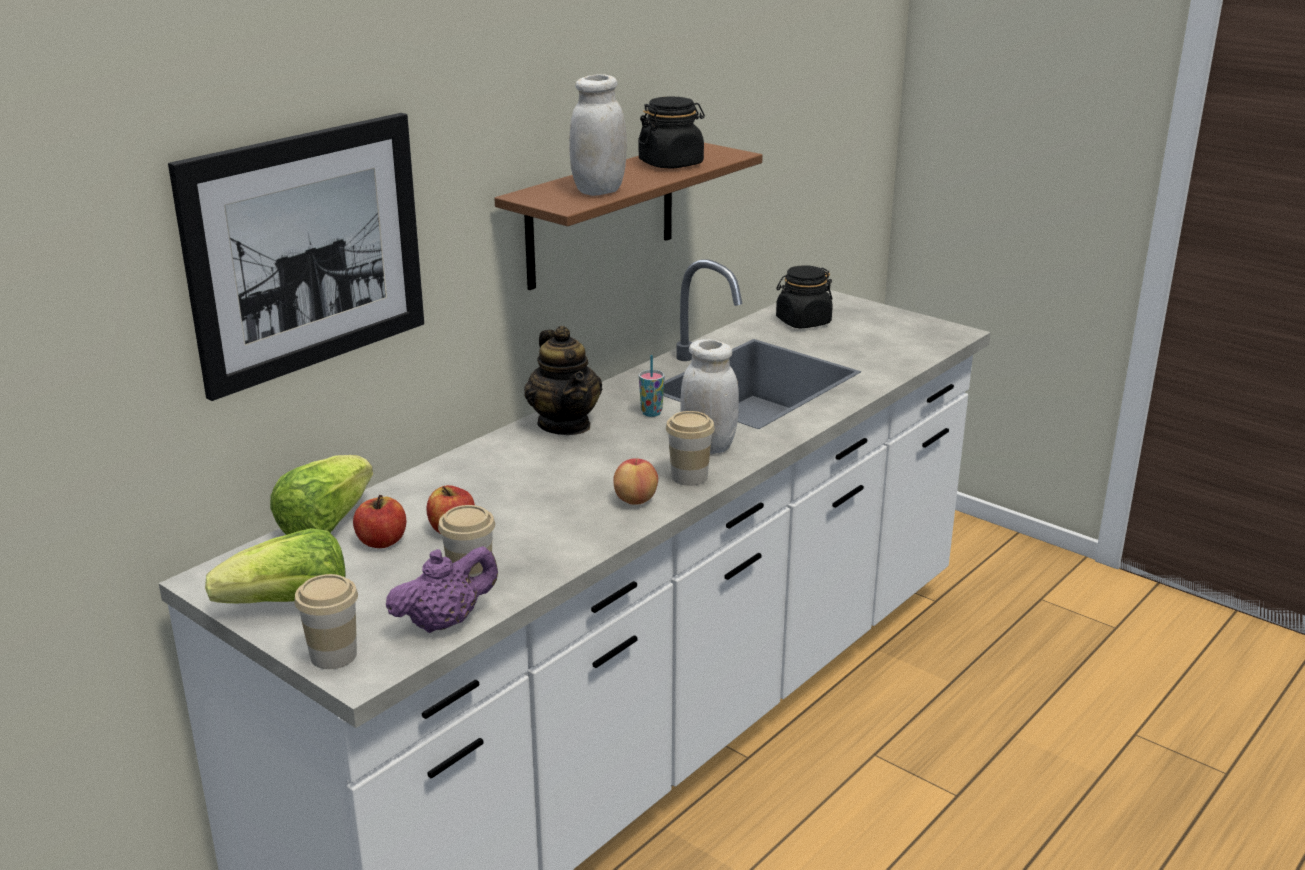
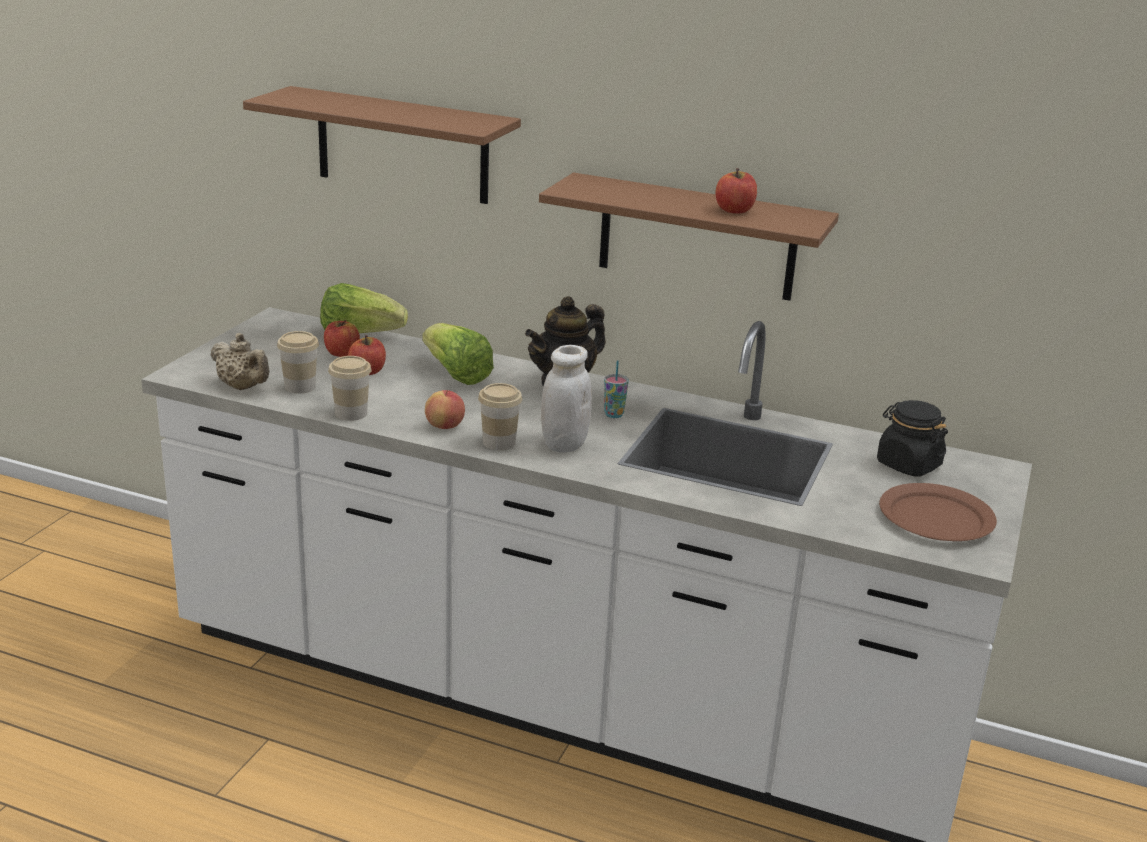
camera: 70 degrees right, 0 degrees up
picture [168,113,424,401] -> brown shelf [243,86,521,204]
lettuce [205,528,346,603] -> lettuce moved to [422,323,494,385]
cup [294,574,358,669] -> cup moved to [328,356,372,421]
purple teapot [385,546,498,633] -> beige teapot [210,333,269,390]
white jar [569,74,627,196] -> none
black jar [638,96,705,168] -> apple [715,168,757,213]
none -> brown plate [879,483,997,541]

